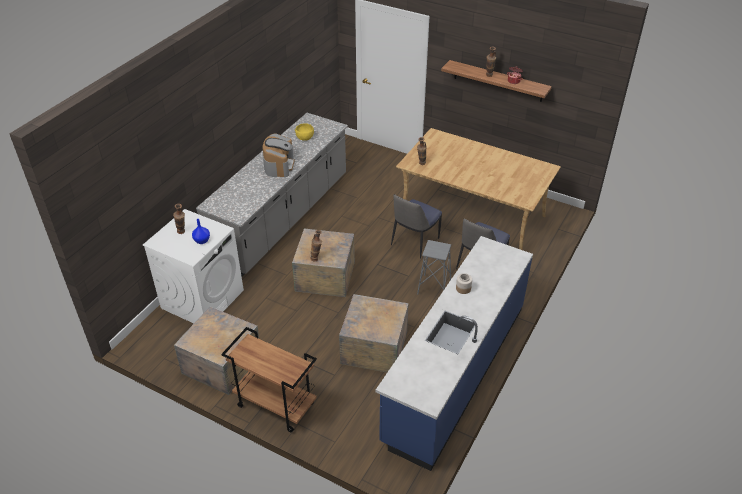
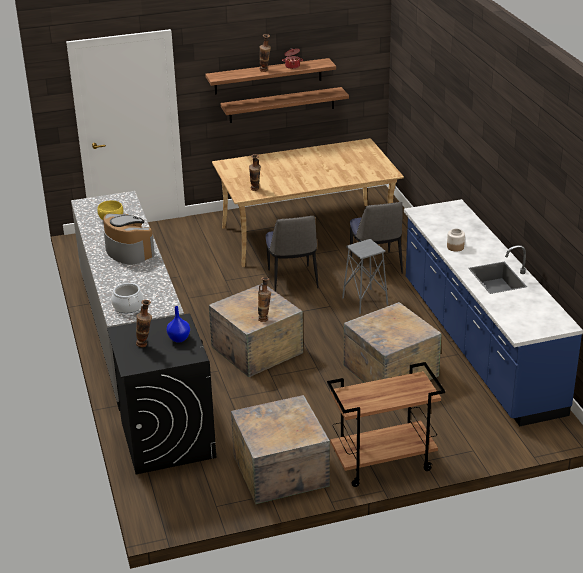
camera: 45 degrees left, 10 degrees down
white washing machine [143,209,244,323] -> black washing machine [107,314,216,475]
none -> cooking pot [111,281,144,313]
none -> shelf [220,87,349,123]

